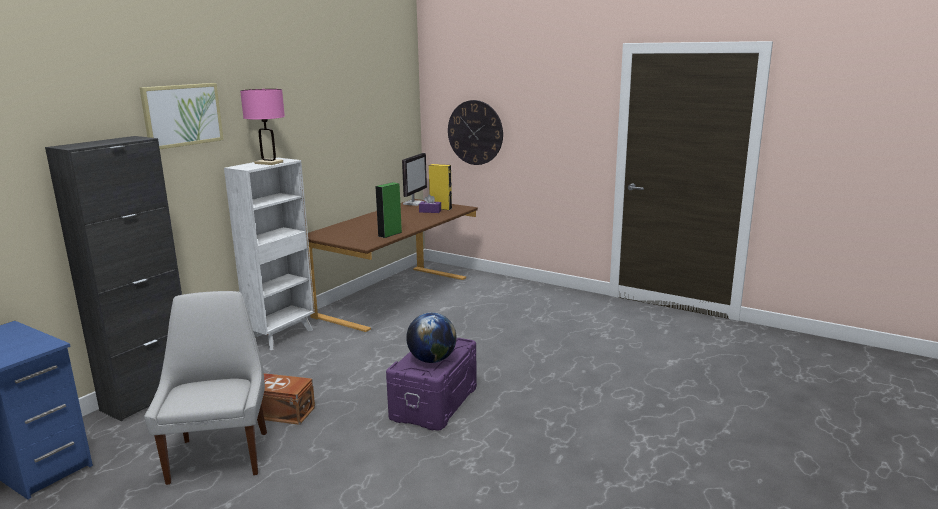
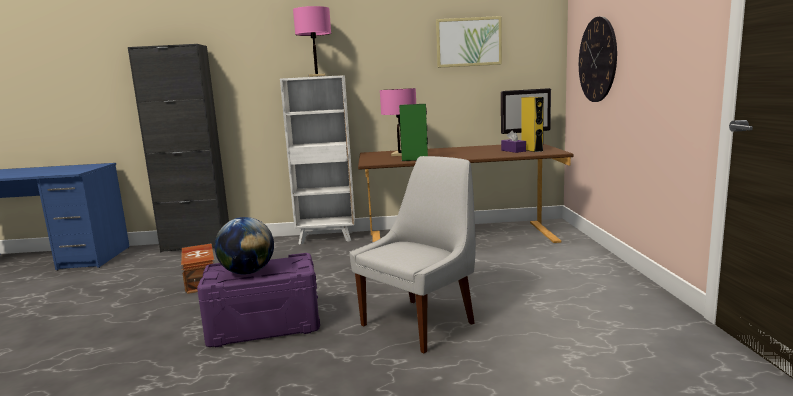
camera: 55 degrees right, 5 degrees down
picture [140,83,224,149] -> picture moved to [436,16,502,68]
white chair [144,291,267,485] -> white chair moved to [349,156,476,353]
none -> pink table lamp [380,88,416,156]

